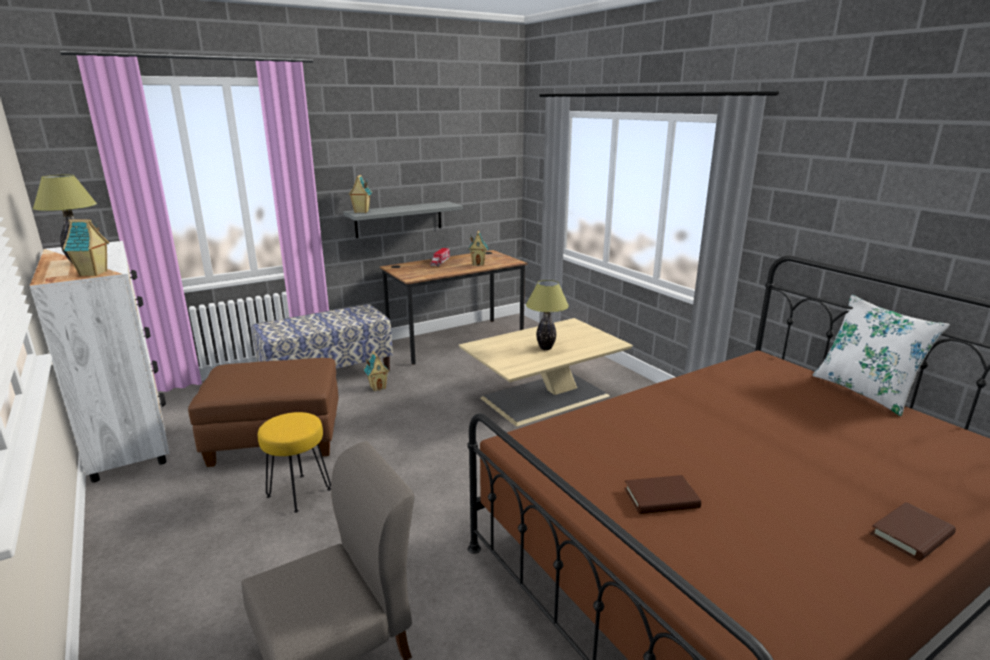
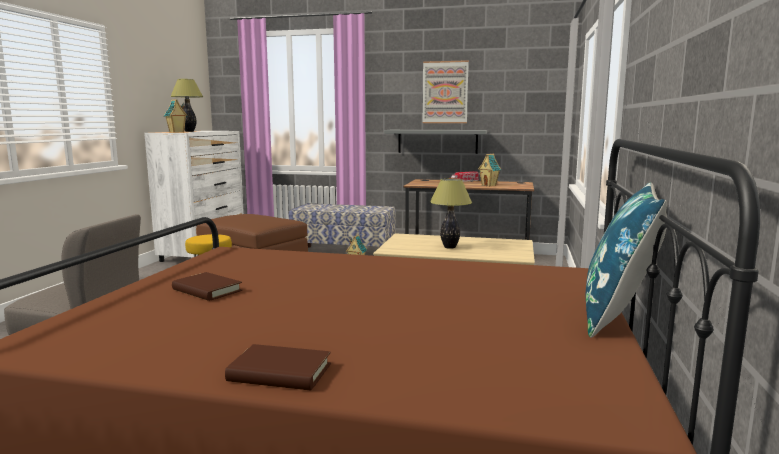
camera: 45 degrees right, 10 degrees down
toy house [348,175,372,213] -> none
white pillow [813,295,950,416] -> blue pillow [586,182,667,338]
none -> picture [422,60,469,123]

